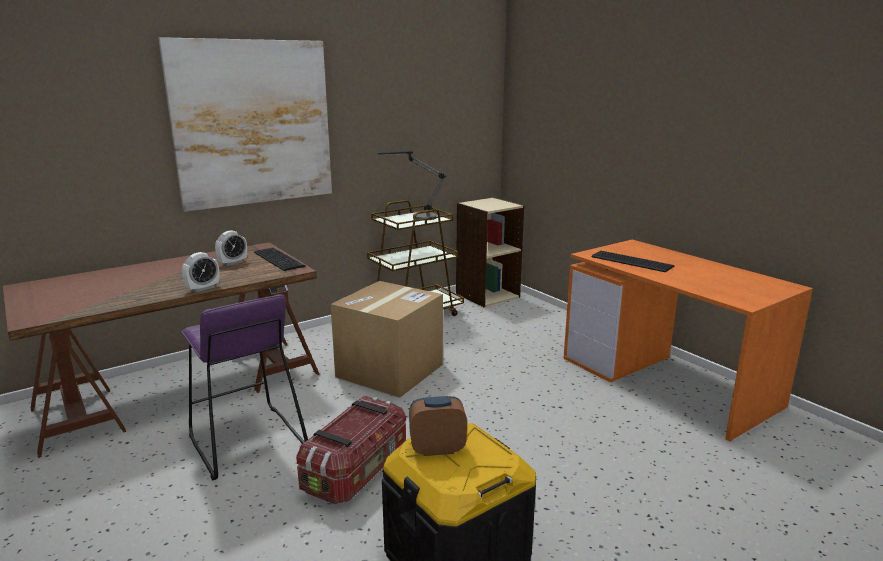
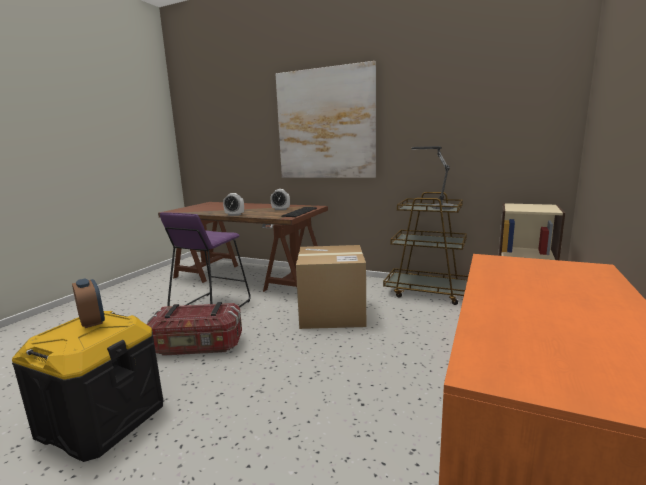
camera: 60 degrees right, 5 degrees down
keyboard [591,251,674,272] -> none

